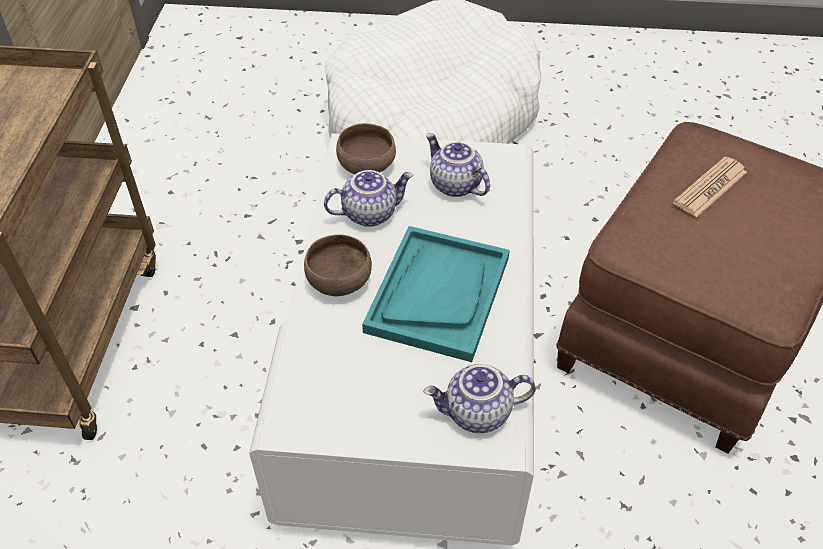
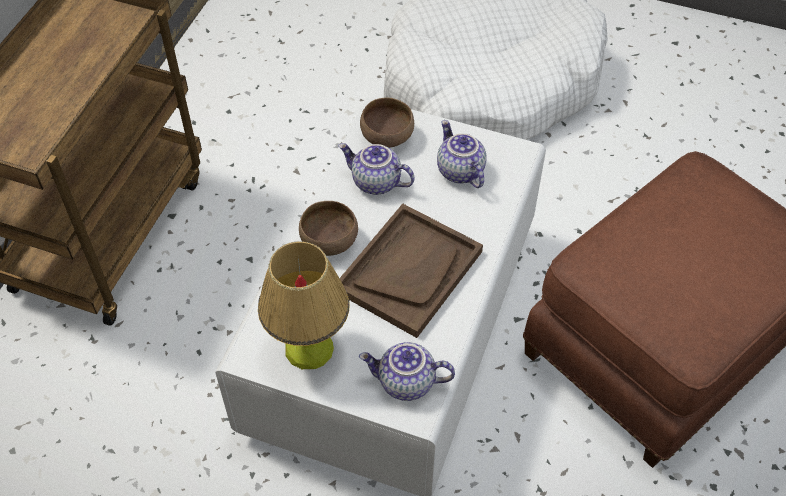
camera: 15 degrees right, 5 degrees up
teapot [324,170,413,227] -> teapot turned 150 degrees counterclockwise [338,143,415,195]
turquoise tray [362,226,510,362] -> brown tray [340,204,483,338]
newspaper [673,157,747,218] -> none
none -> table lamp [258,241,349,369]

